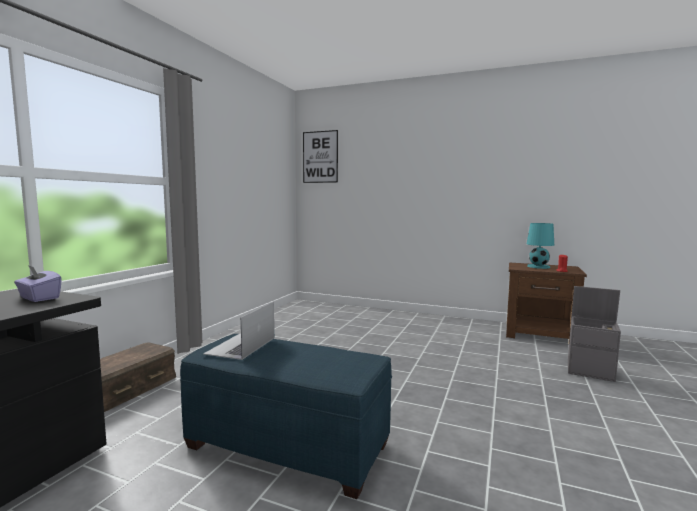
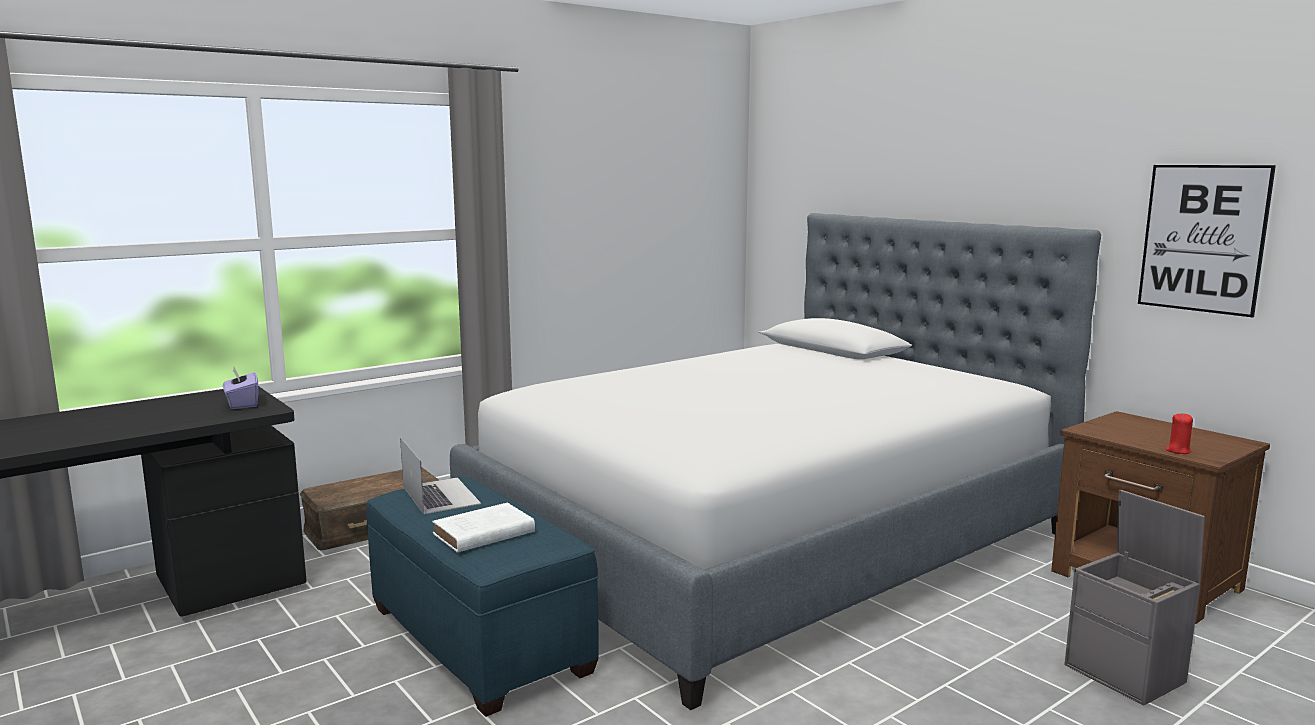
camera: 30 degrees right, 5 degrees up
laptop [203,302,274,360] -> laptop turned 105 degrees clockwise [400,437,481,514]
picture [303,130,338,183] -> picture moved to [1138,165,1276,317]
turquoise table lamp [527,223,554,269] -> none
none -> white book [432,503,535,552]
none -> bed [450,213,1101,710]

